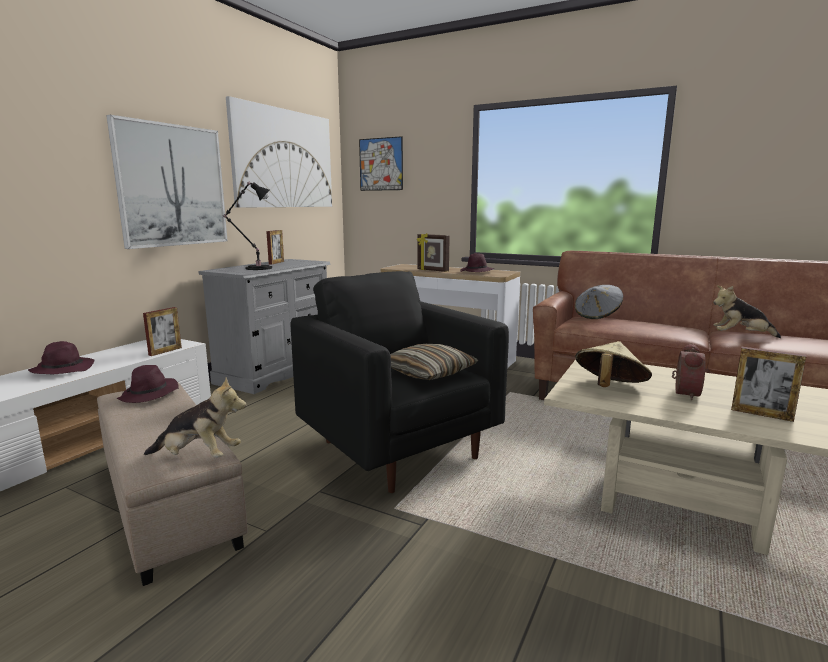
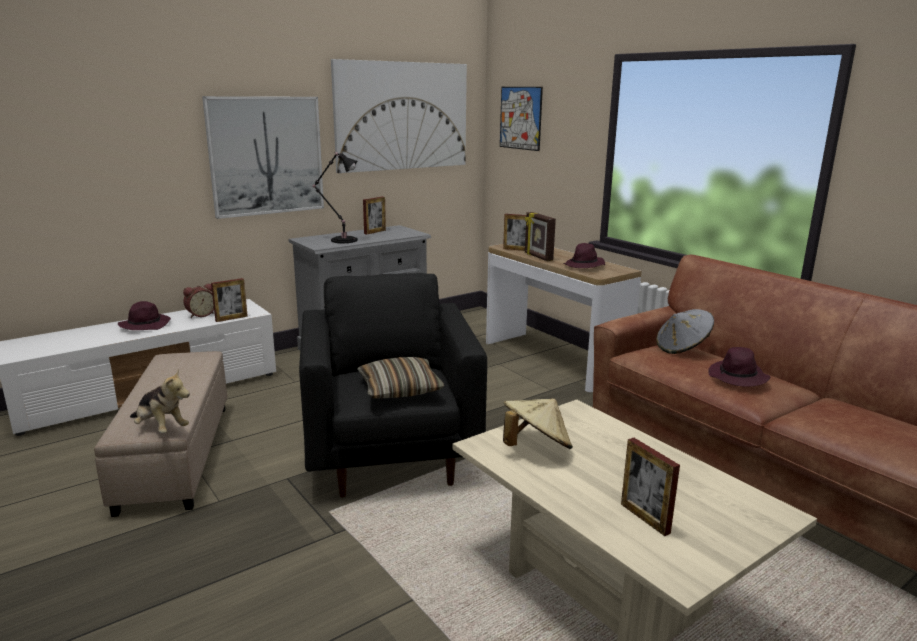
camera: 25 degrees right, 5 degrees up
purple hat [117,365,179,403] -> purple hat moved to [708,347,770,387]
alarm clock [672,343,706,400] -> alarm clock moved to [183,284,214,318]
plush toy [713,285,781,338] -> none
none -> picture frame [503,214,526,251]

